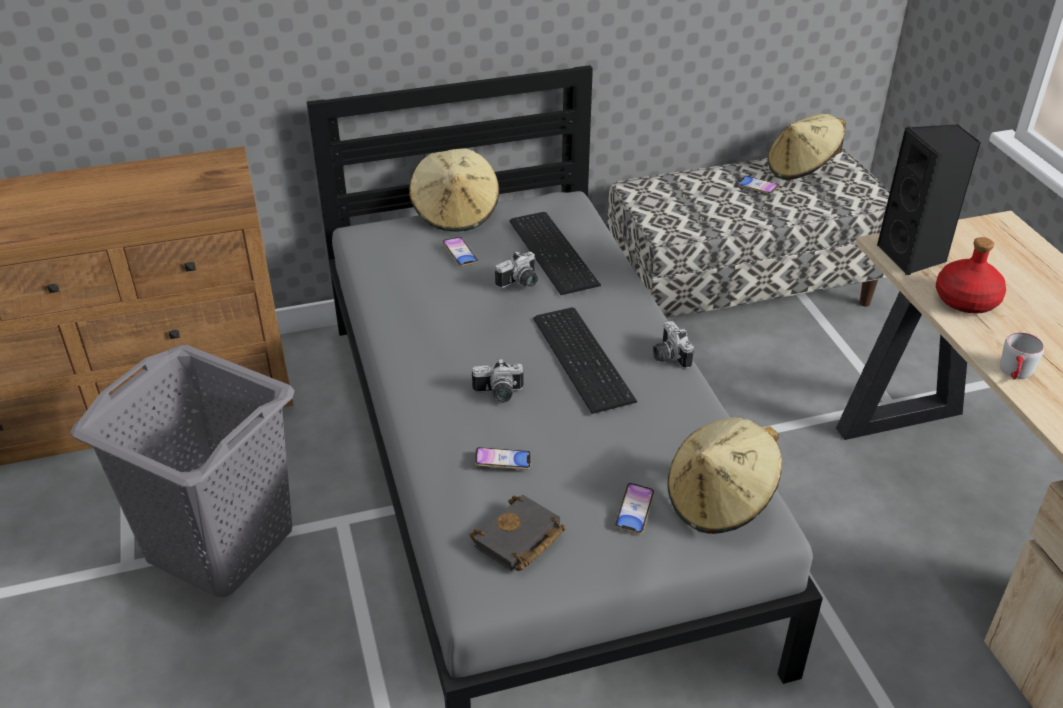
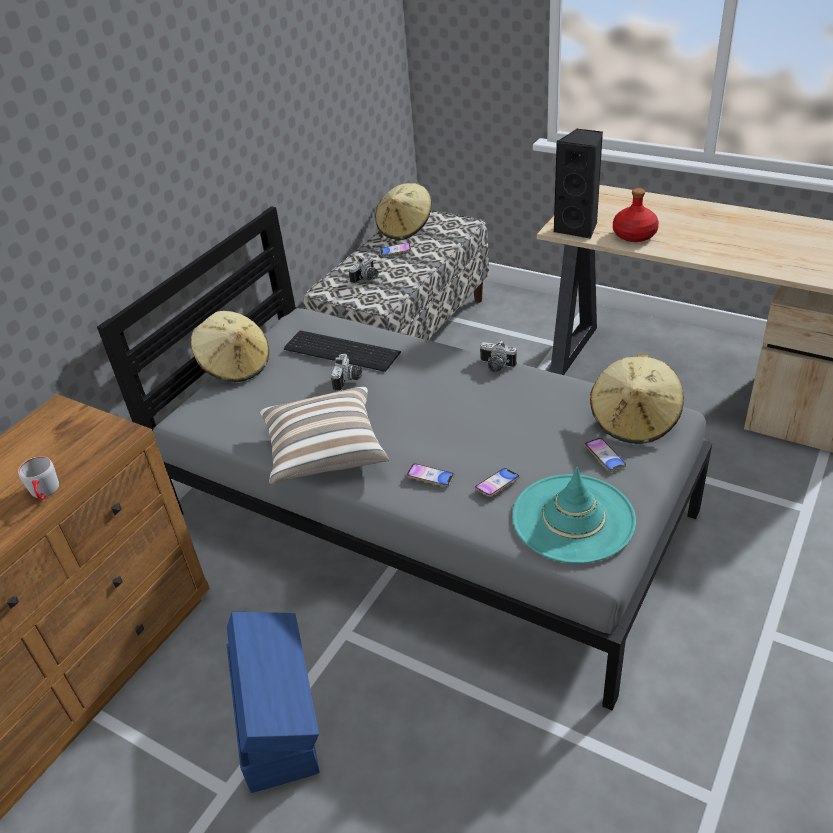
camera: 40 degrees left, 0 degrees up
grey laundry basket [71,345,295,597] -> blue storage box [227,612,319,793]
phone [442,237,478,266] -> phone moved to [407,463,454,487]
black book [470,495,566,571] -> turquoise hat [512,467,636,563]
camera [472,358,523,403] -> camera moved to [349,256,378,284]
keyboard [533,307,637,414] -> none
grey mug [1000,332,1044,379] -> grey mug moved to [18,456,59,500]
none -> pillow [260,387,389,485]

